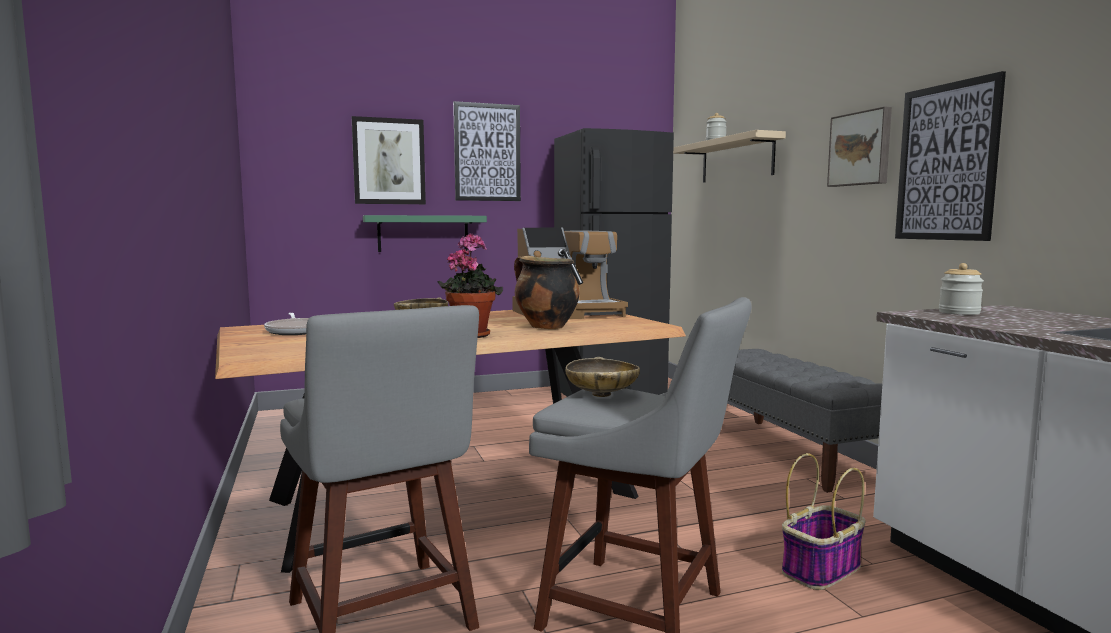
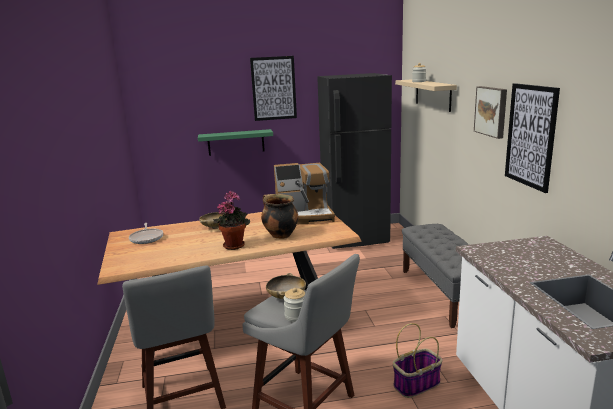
camera: 10 degrees right, 10 degrees up
picture [352,116,426,204] -> none
jar [939,263,984,315] -> jar moved to [284,288,305,322]

